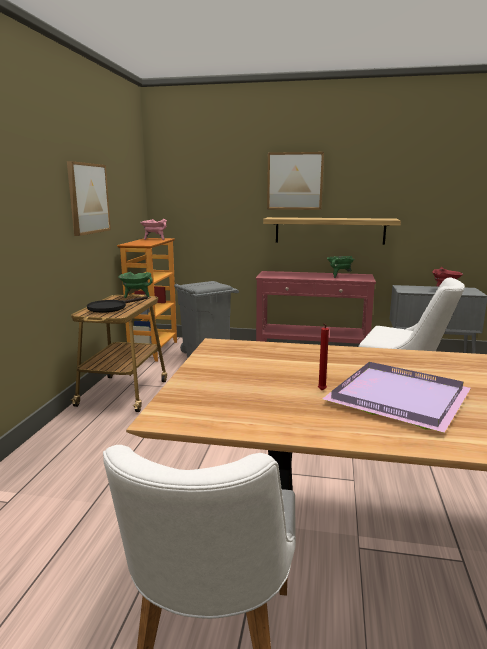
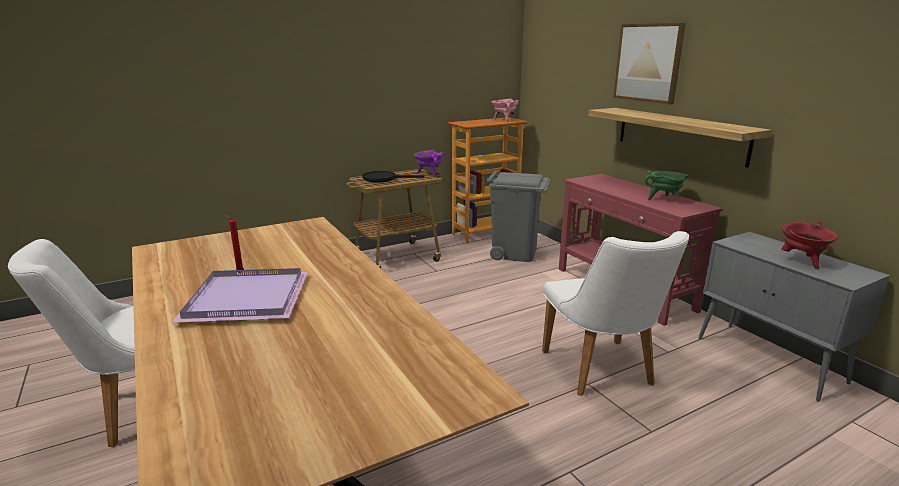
camera: 50 degrees right, 5 degrees up
picture [67,161,111,236] -> none
green cooking pot [118,272,153,298] -> purple cooking pot [414,150,444,177]

